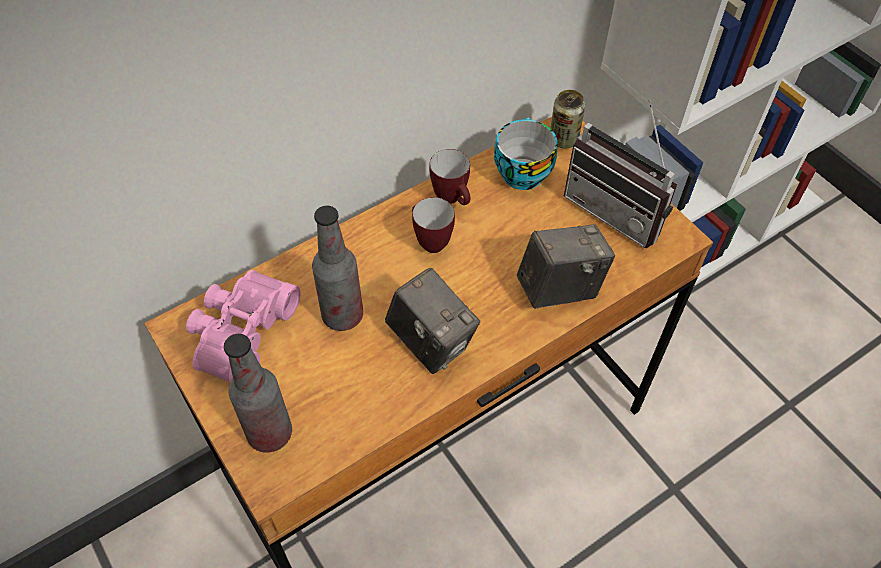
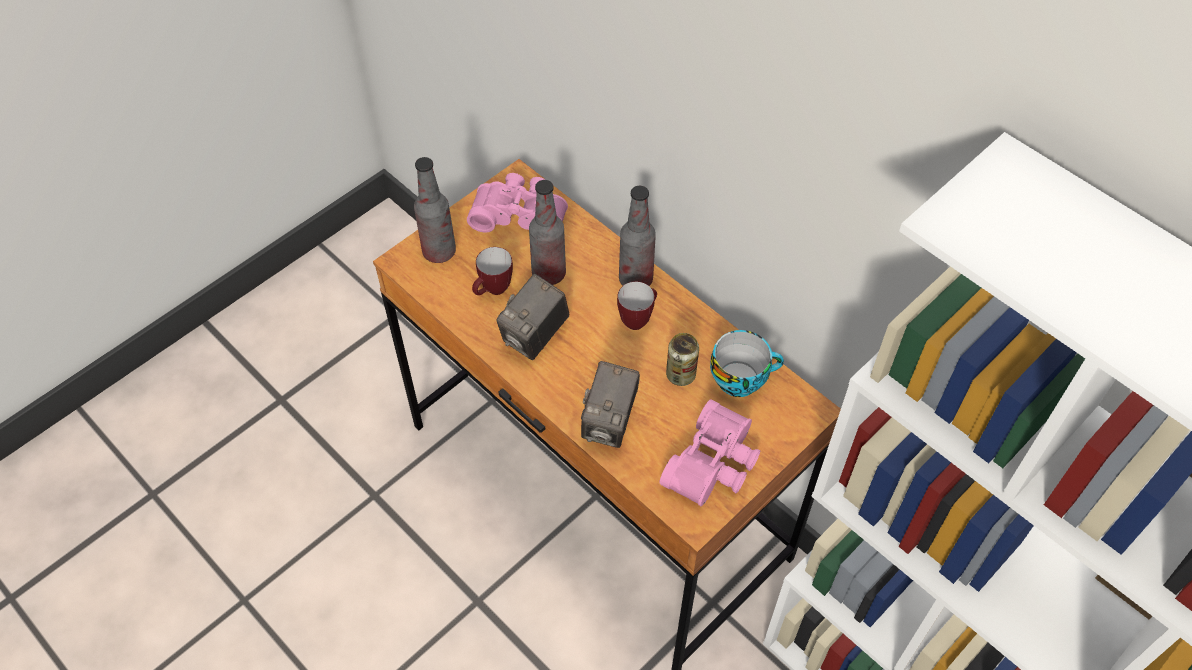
camera: 80 degrees right, 0 degrees up
mug [429,149,471,205] -> mug moved to [472,247,513,295]
camera [517,224,615,309] -> camera turned 45 degrees clockwise [581,361,640,448]
can [550,90,585,149] -> can moved to [666,333,699,386]
radio [564,99,677,248] -> pink binoculars [659,399,760,506]
none -> bottle [619,186,656,286]

